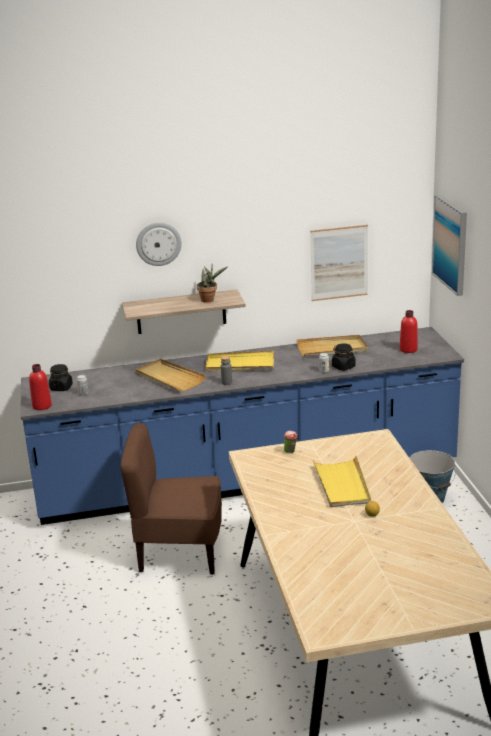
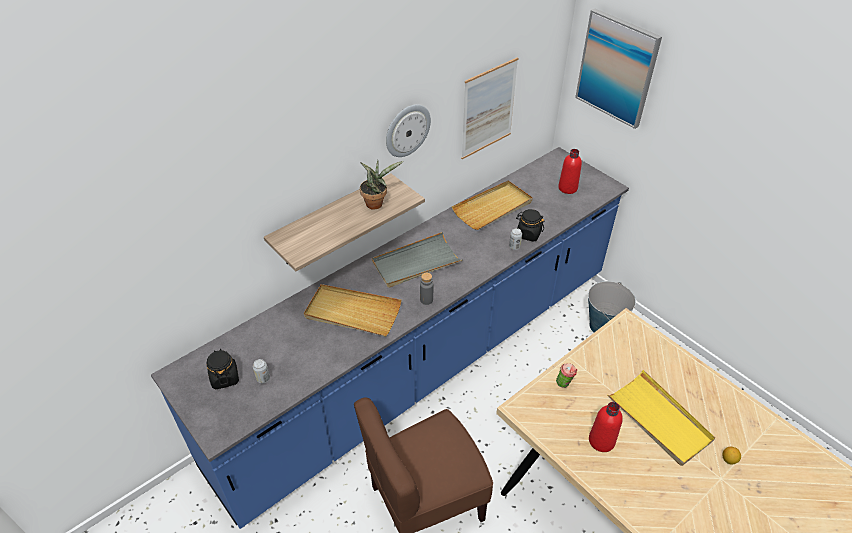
camera: 30 degrees left, 20 degrees up
red bottle [29,364,52,410] -> red bottle moved to [589,402,623,452]
wall clock [136,222,182,266] -> wall clock moved to [386,104,431,157]
yellow tray [205,351,274,372] -> grey tray [372,232,463,288]

